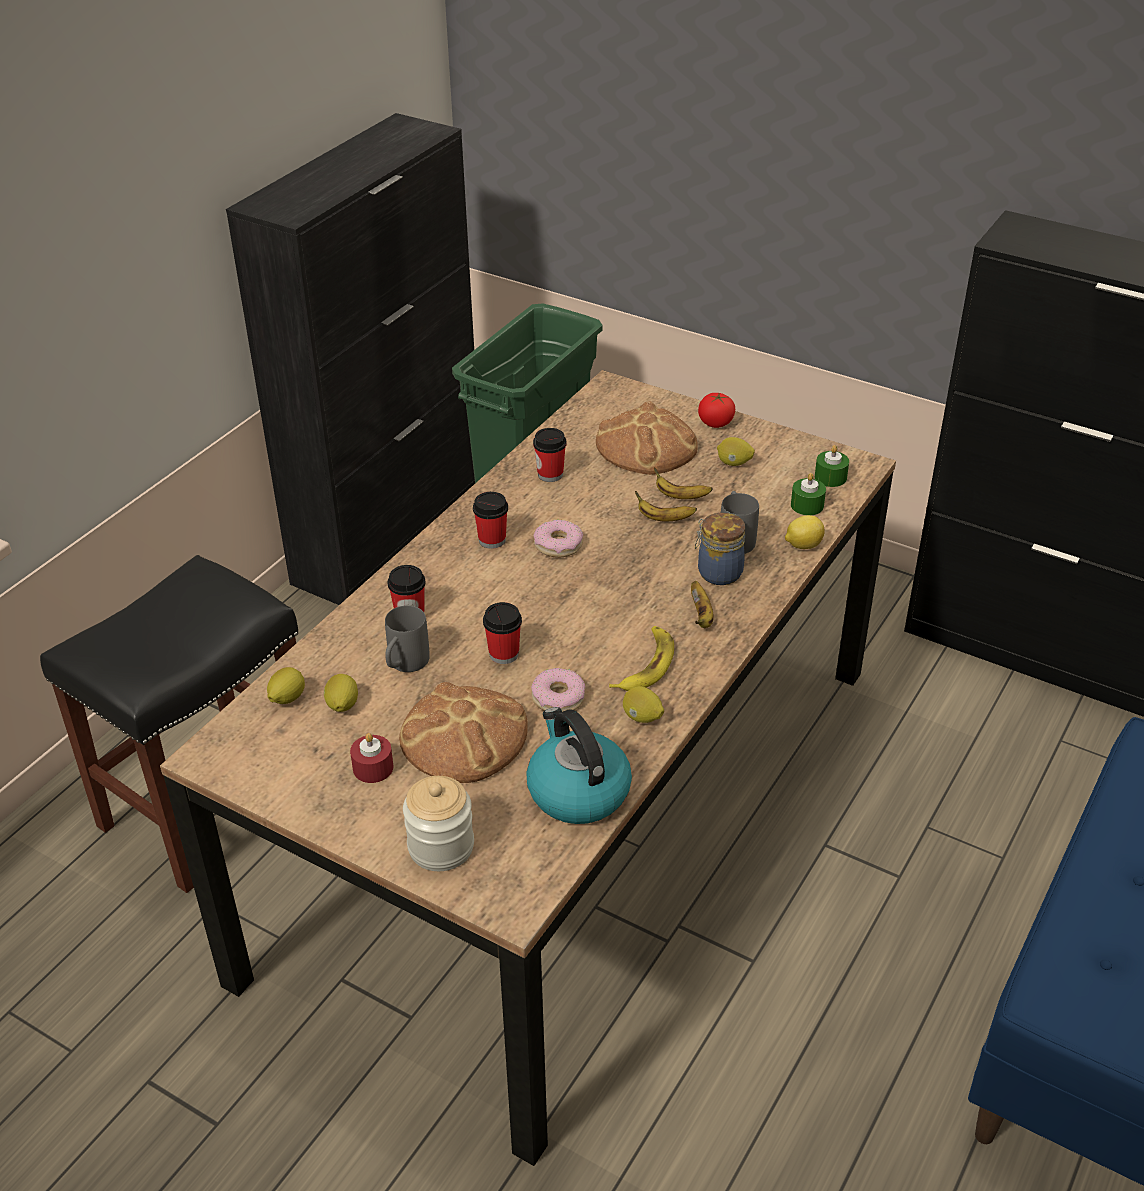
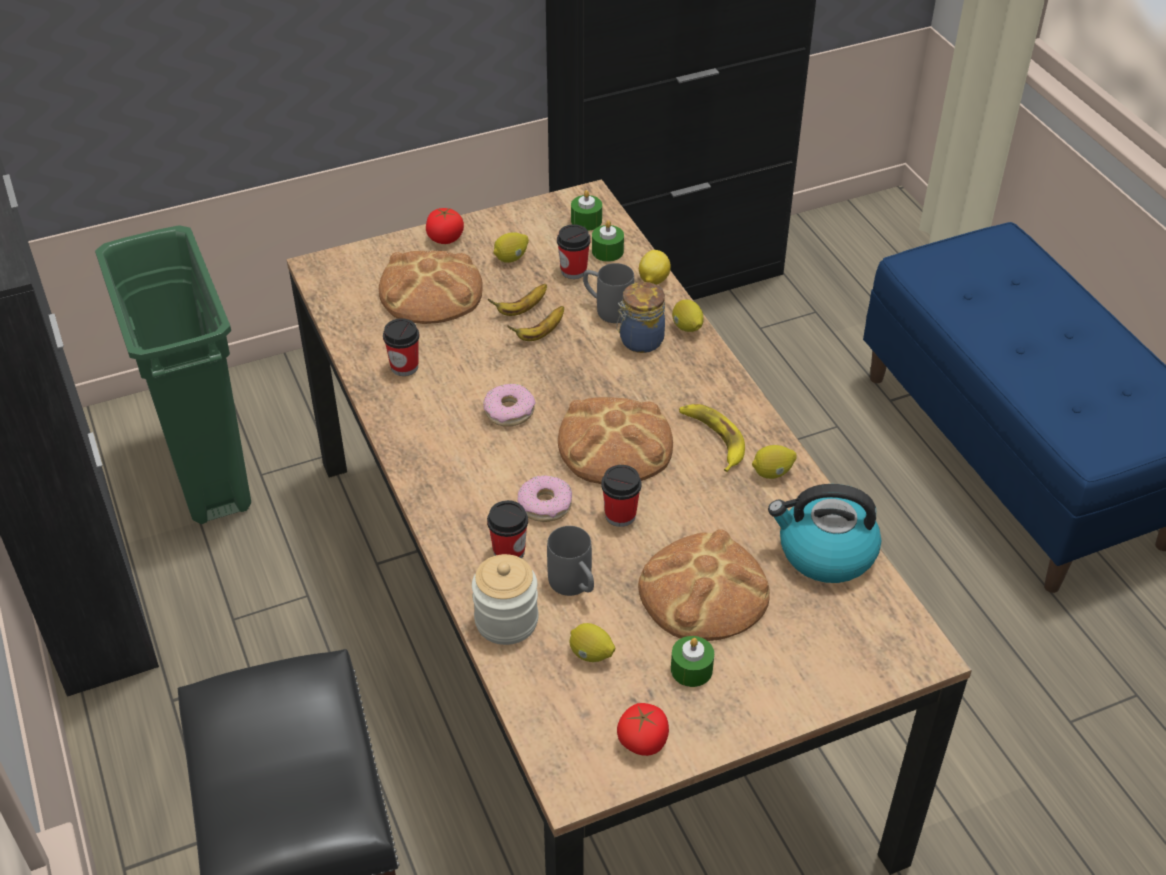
camera: 55 degrees left, 5 degrees up
lemon [267,667,305,704] -> lemon moved to [672,300,703,332]
red candle [350,733,393,783] -> green candle [671,636,714,687]
jar [403,776,474,871] -> jar moved to [472,554,538,645]
cup [473,492,508,549] -> cup moved to [557,224,591,279]
donut [531,668,585,712] -> donut moved to [518,475,572,522]
banana [691,581,714,628] -> none
none -> bread [558,397,673,484]
none -> tomato [617,703,669,756]

